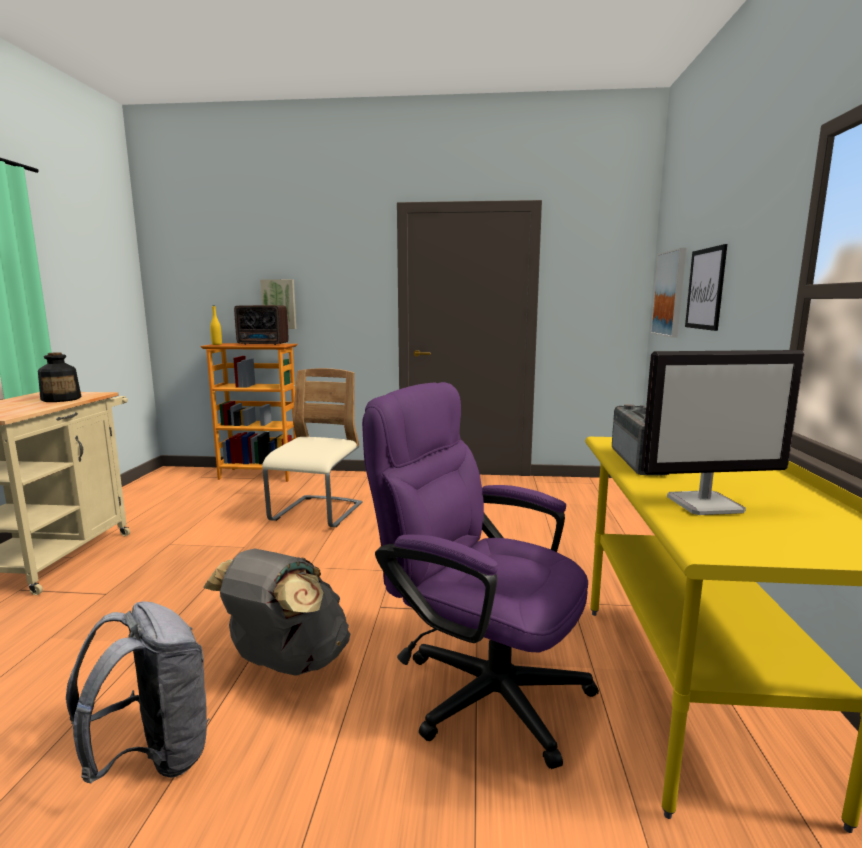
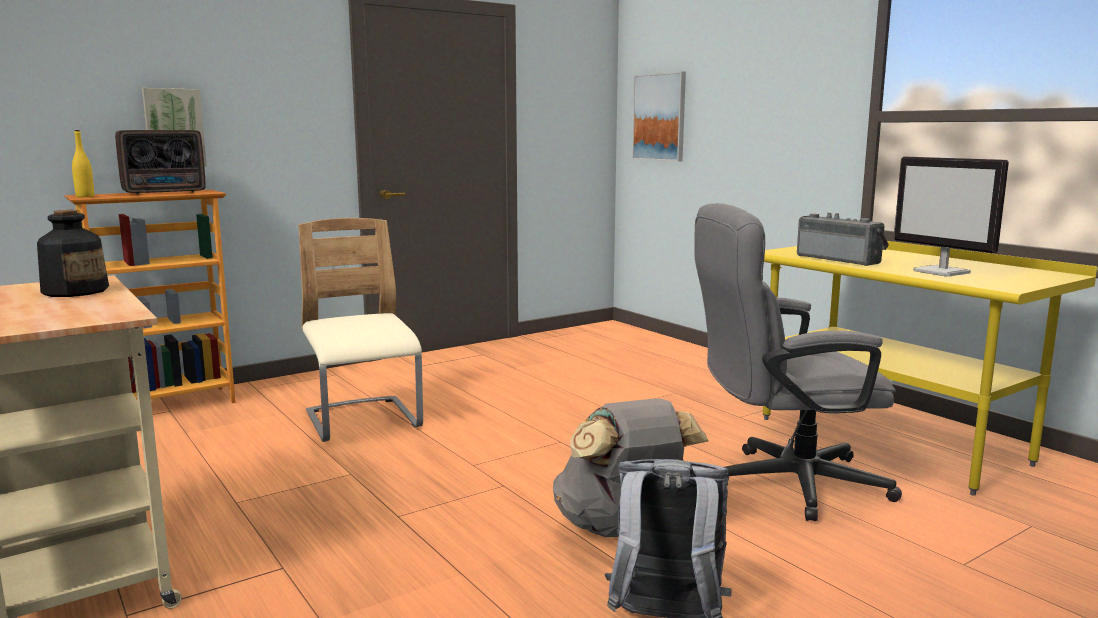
camera: 40 degrees left, 0 degrees up
purple office chair [362,382,599,769] -> grey office chair [694,203,902,521]
monitor [641,350,805,515] -> monitor turned 105 degrees clockwise [894,157,1009,277]
picture [685,244,727,331] -> none

